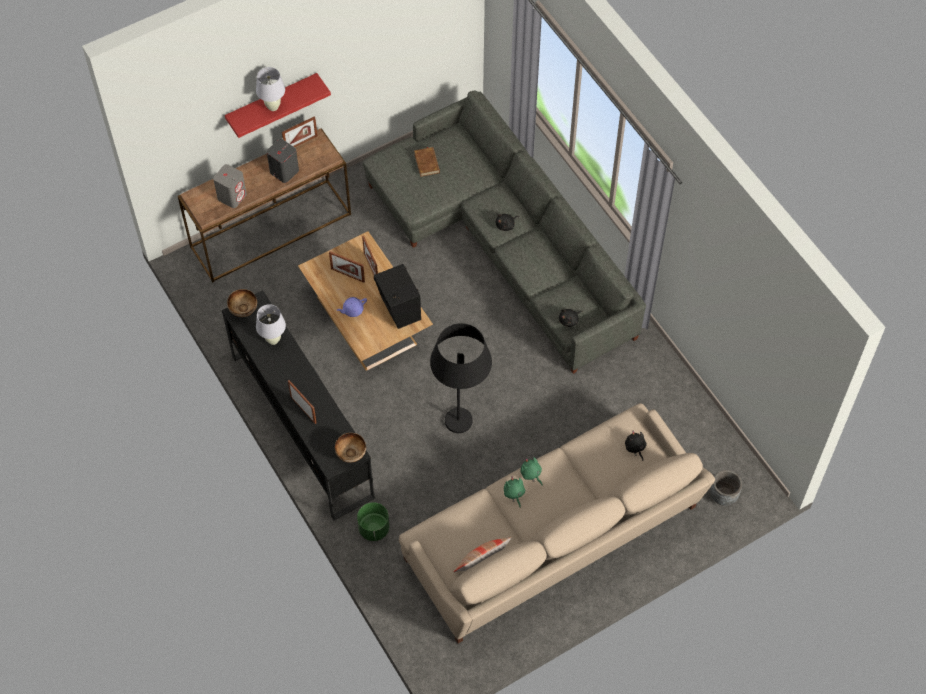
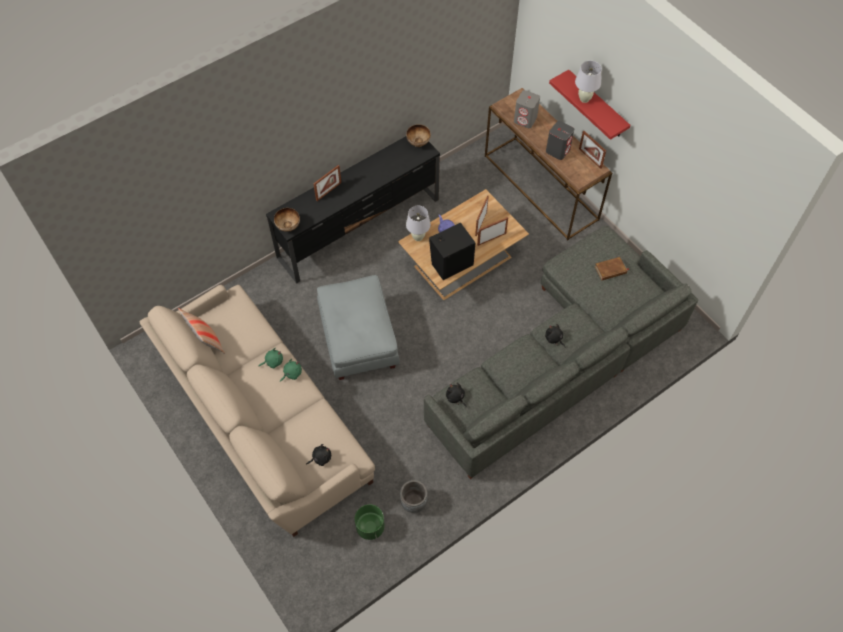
camera: 85 degrees right, 0 degrees up
white table lamp [256,304,286,345] -> white table lamp moved to [406,206,431,241]
green planter [357,502,389,541] -> green planter moved to [355,504,385,540]
black floor lamp [430,323,492,433] -> grey ottoman [317,275,400,380]
grey planter [710,470,742,506] -> grey planter moved to [400,480,428,513]

